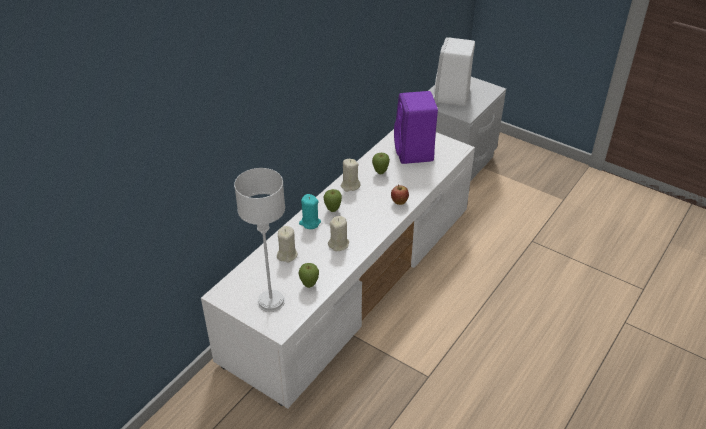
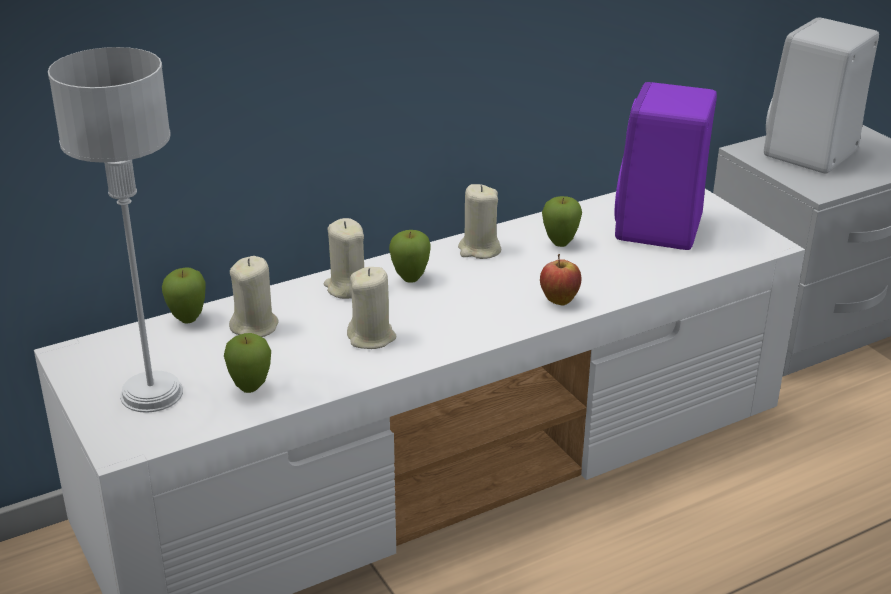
camera: 25 degrees right, 10 degrees down
turquoise candle [299,194,321,229] -> beige candle [324,218,364,299]
none -> apple [162,268,206,324]

